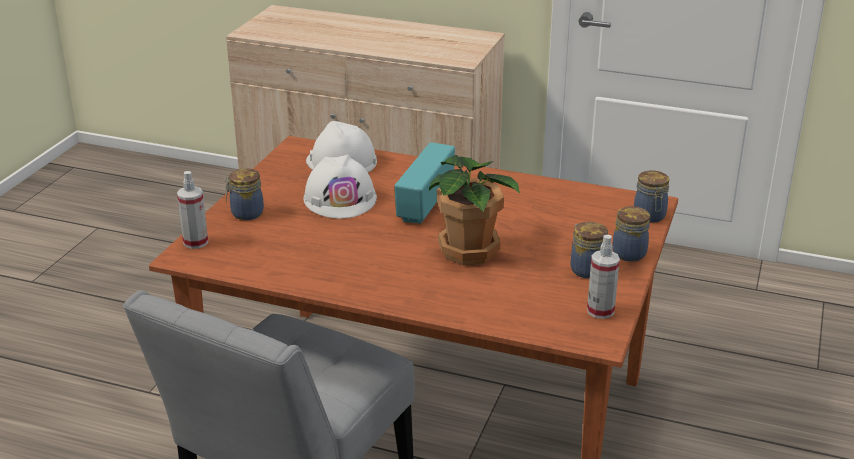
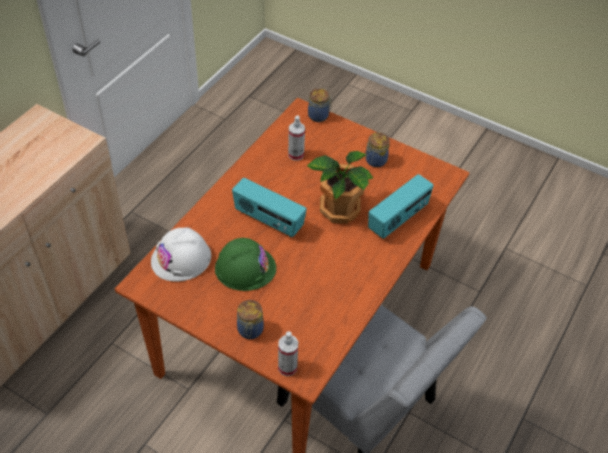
camera: 80 degrees left, 20 degrees up
white hard hat [304,154,377,219] -> green hard hat [215,238,276,291]
spray bottle [587,235,620,319] -> spray bottle moved to [288,116,305,161]
jar [612,206,650,262] -> none
none -> radio [368,174,434,239]

